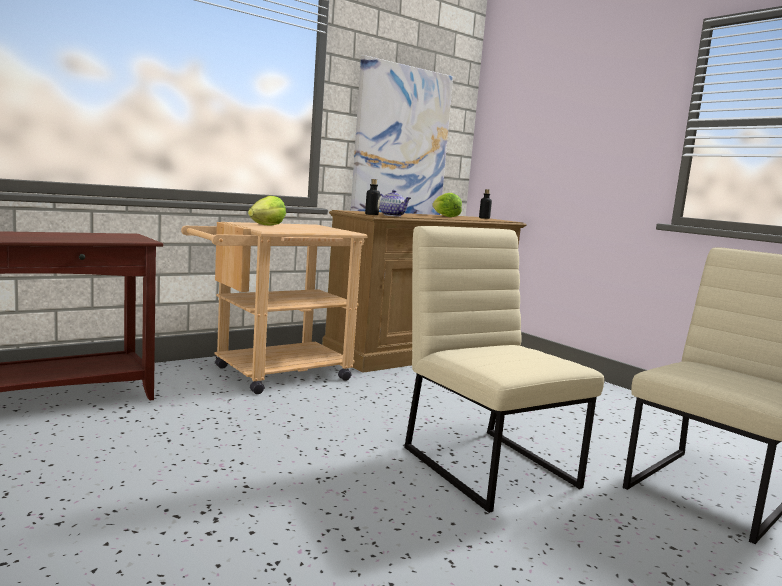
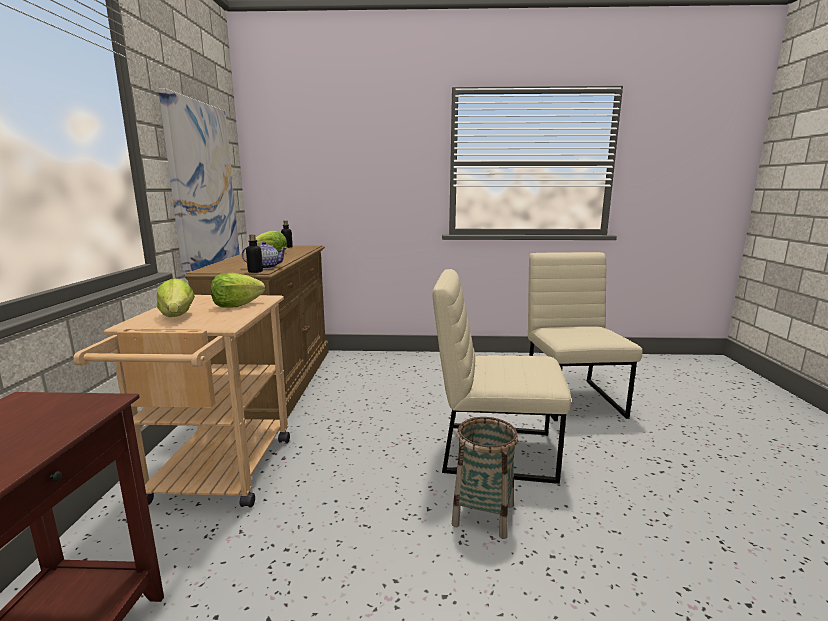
camera: 50 degrees left, 5 degrees up
none -> lettuce [211,273,265,308]
none -> basket [452,417,518,539]

